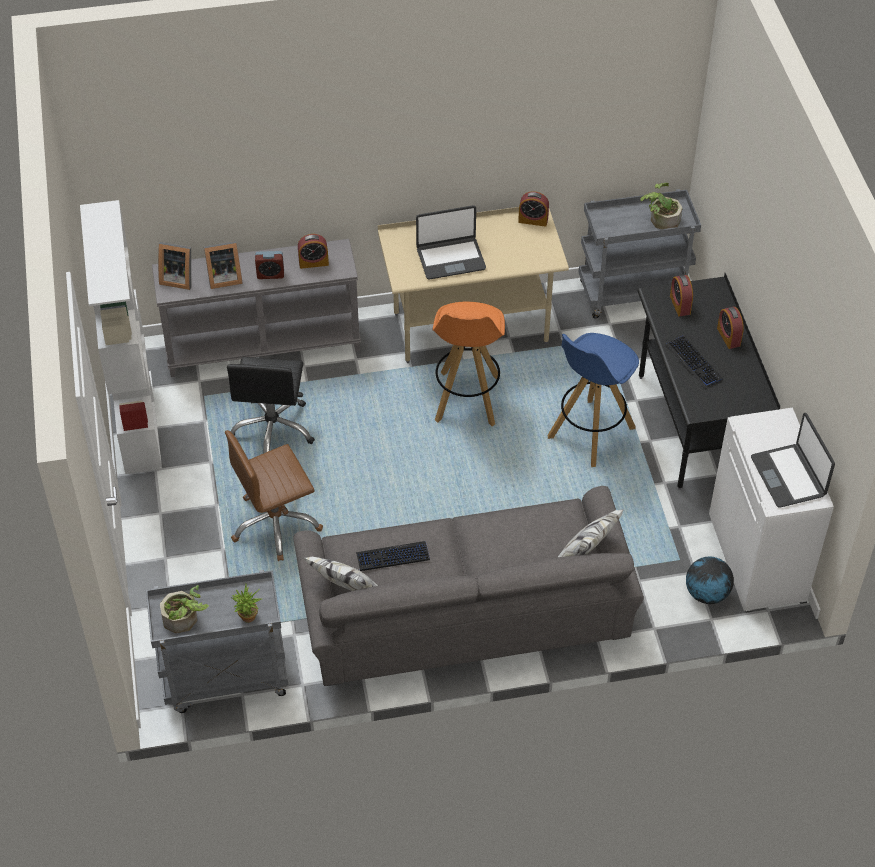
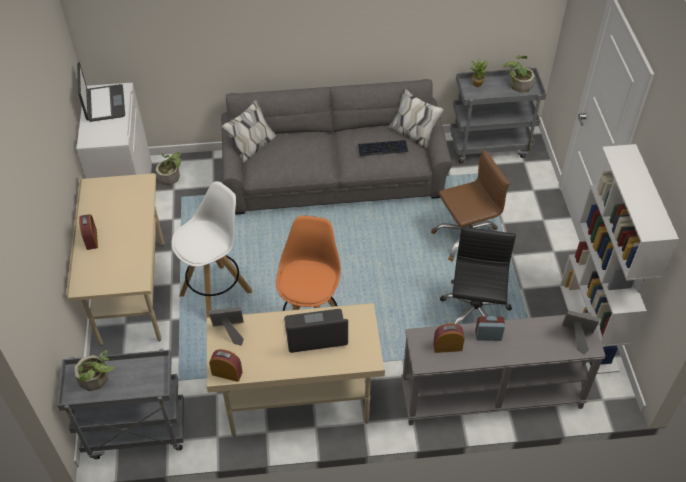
camera: 175 degrees left, 0 degrees up
picture frame [204,241,243,289] -> picture frame moved to [209,306,244,346]
blue stool [548,333,639,467] -> white stool [172,181,252,318]
black desk [637,273,780,490] -> beige desk [66,173,164,346]
keyboard [665,336,723,388] -> none
alarm clock [670,275,693,317] -> none
globe [686,556,734,604] -> potted plant [156,152,181,185]

